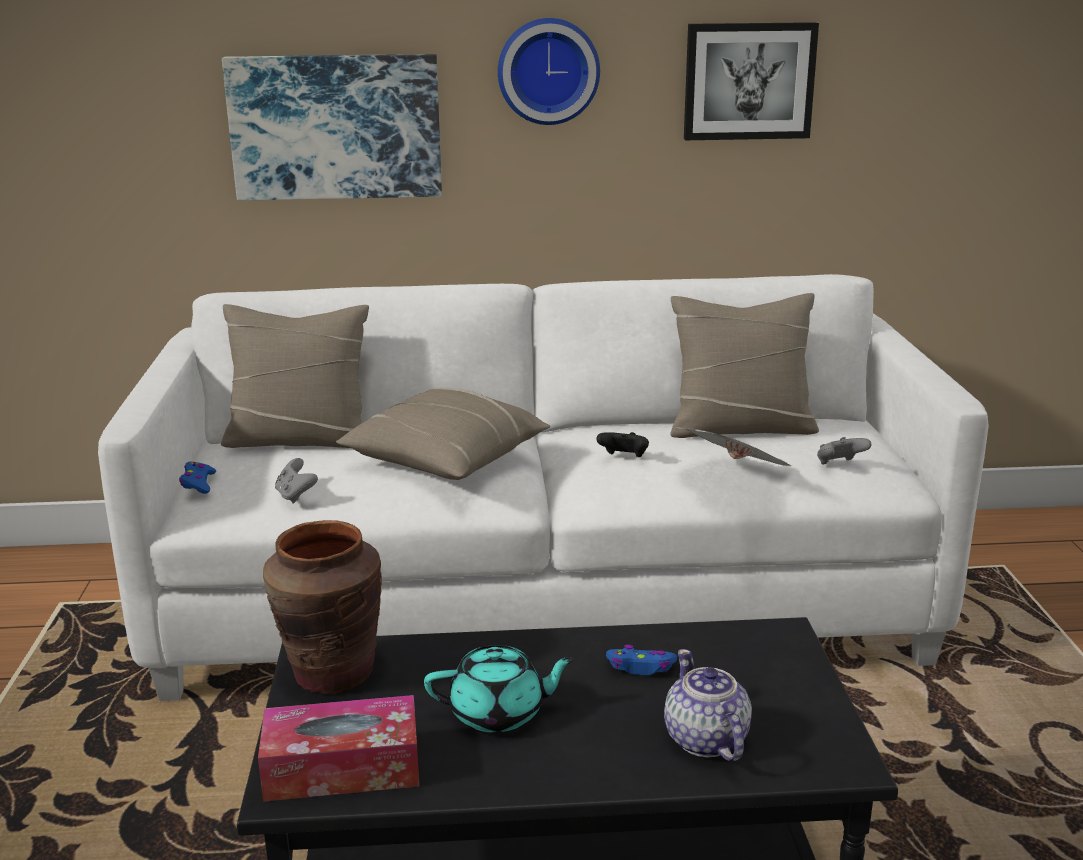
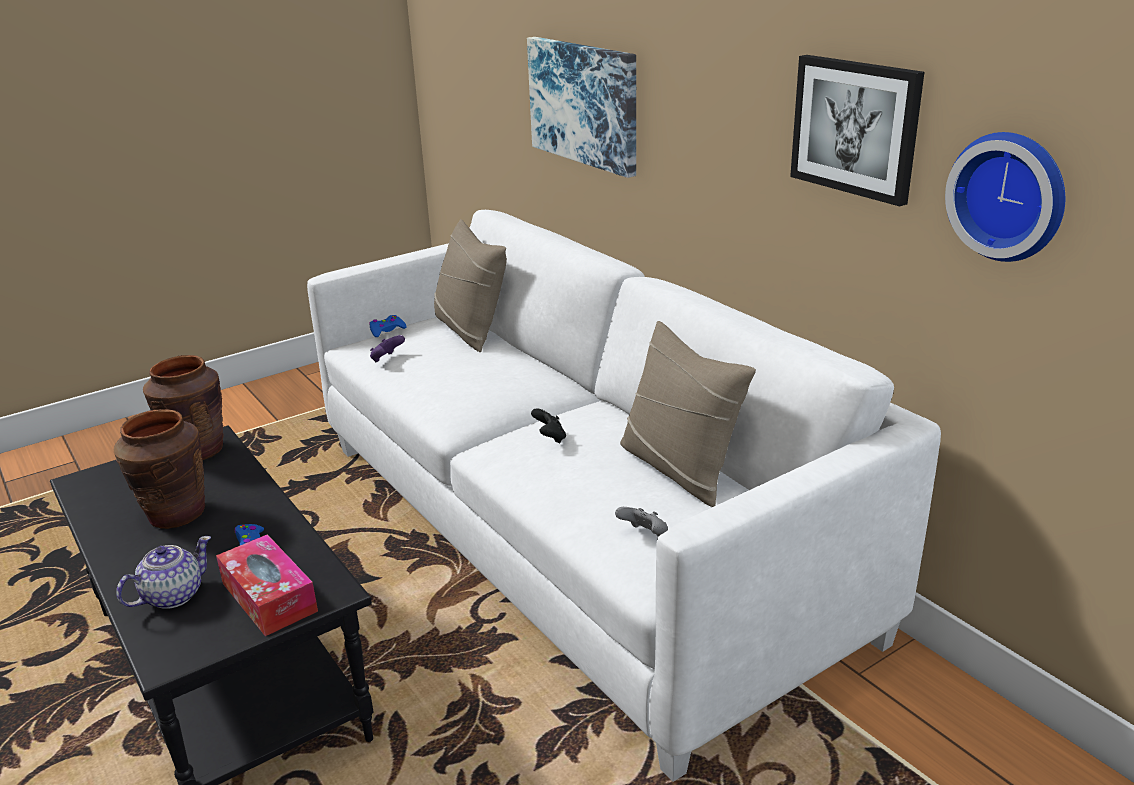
camera: 60 degrees right, 5 degrees up
tissue box [258,695,419,802] -> tissue box moved to [216,534,318,636]
grey game controller [275,458,318,504] -> purple game controller [370,335,405,363]
beige pillow [336,387,550,480] -> none
turquoise teapot [424,645,576,733] -> brown vase [114,409,205,529]
wall clock [498,18,600,125] -> wall clock moved to [945,132,1065,262]
newspaper [677,427,792,466] -> none

